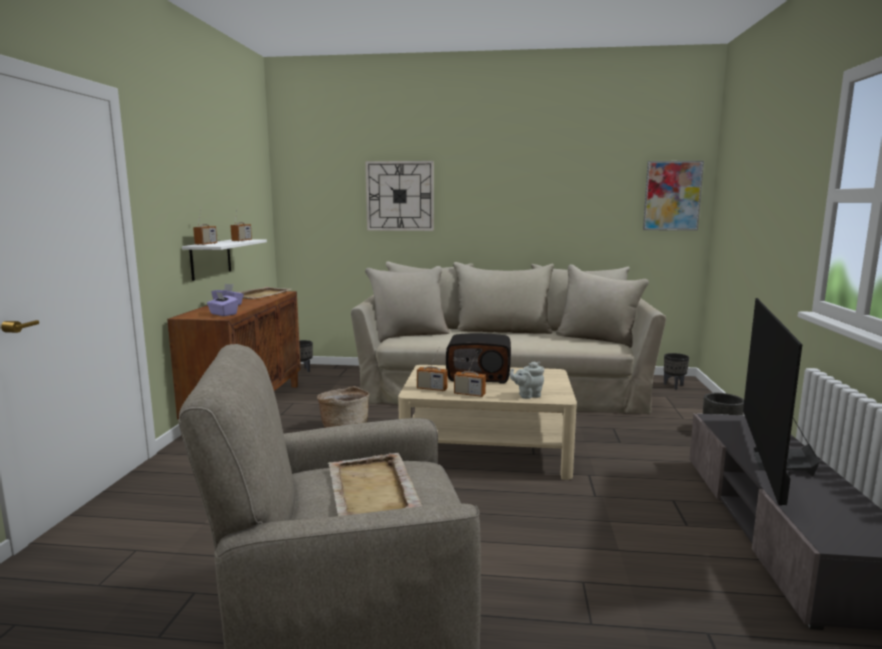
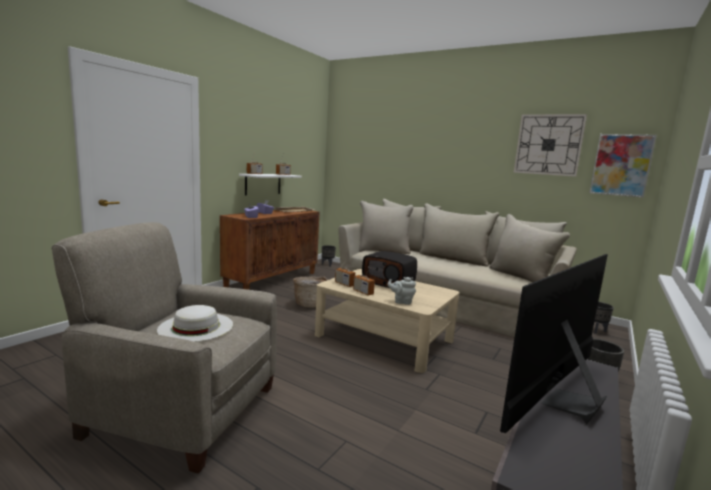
camera: 25 degrees right, 0 degrees up
beige tray [327,453,423,516] -> white hat [157,305,233,342]
wall clock [365,161,434,231] -> wall clock moved to [514,114,587,177]

